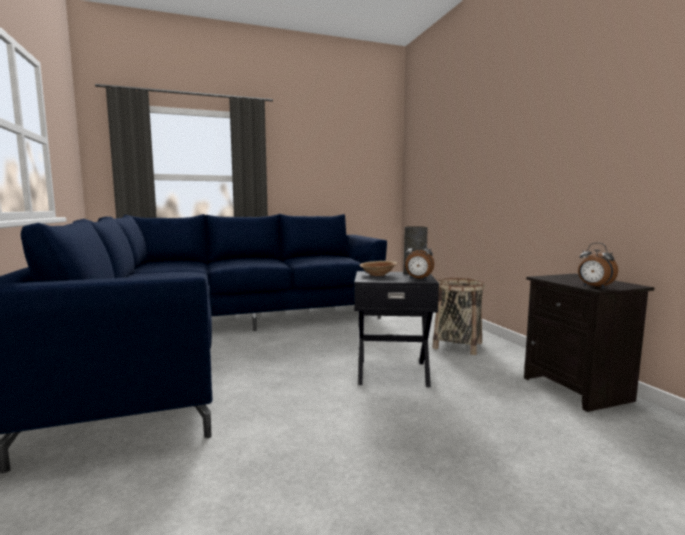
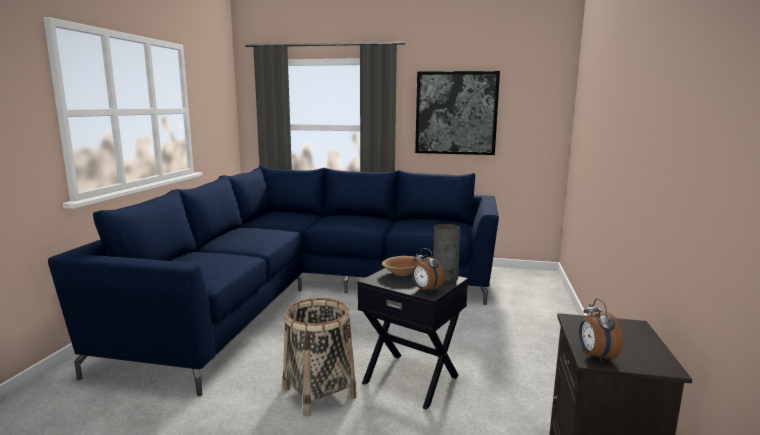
camera: 30 degrees right, 5 degrees up
basket [432,278,485,355] -> basket moved to [283,298,357,416]
none -> picture [415,71,500,155]

